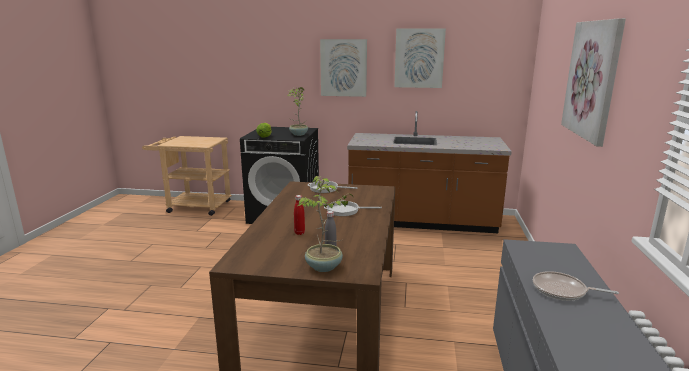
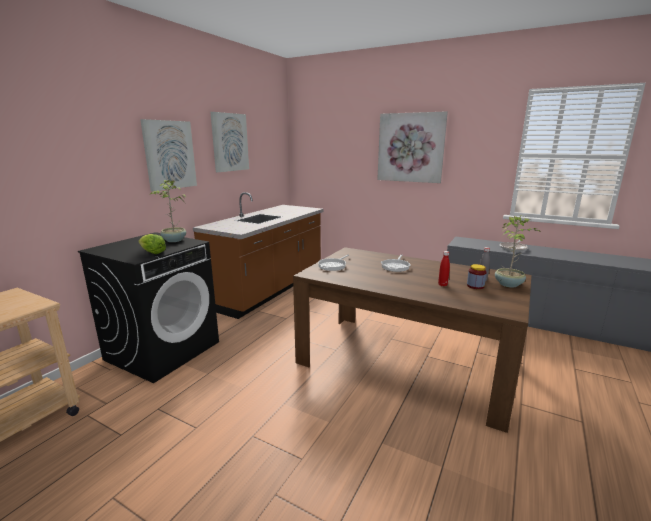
camera: 70 degrees left, 0 degrees up
none -> jar [467,264,487,289]

